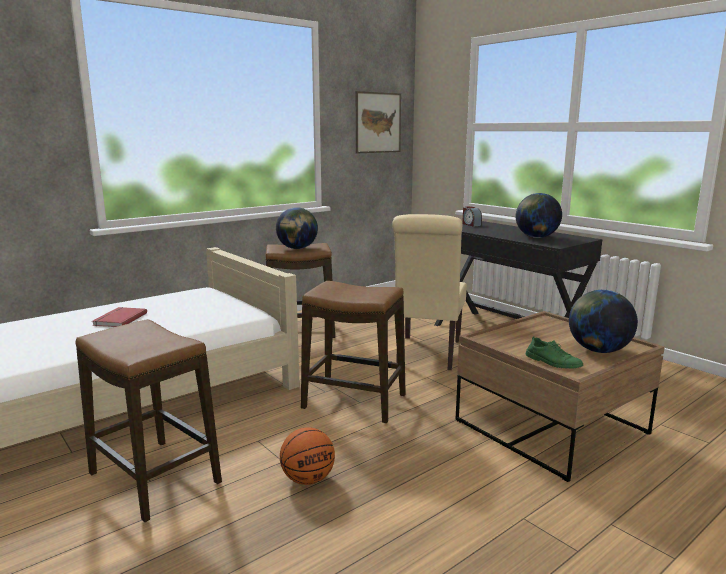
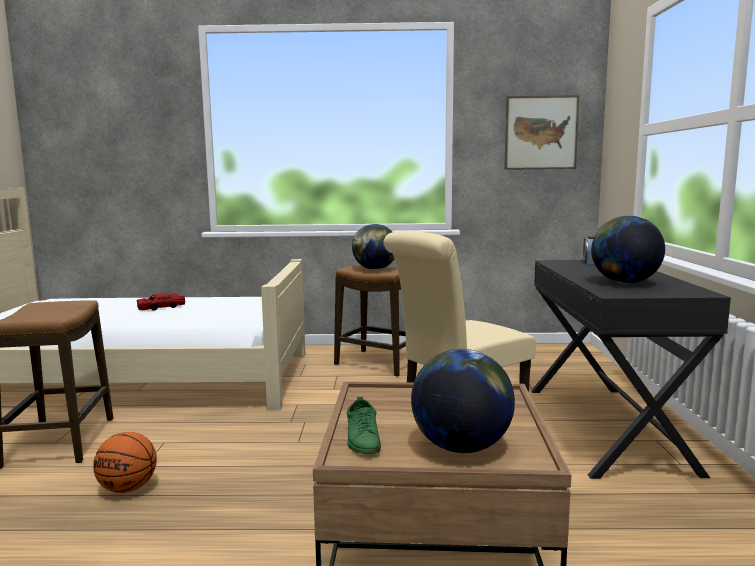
camera: 40 degrees right, 5 degrees down
red book [92,307,147,327] -> red toy car [137,293,186,311]
stool [301,281,406,423] -> none

